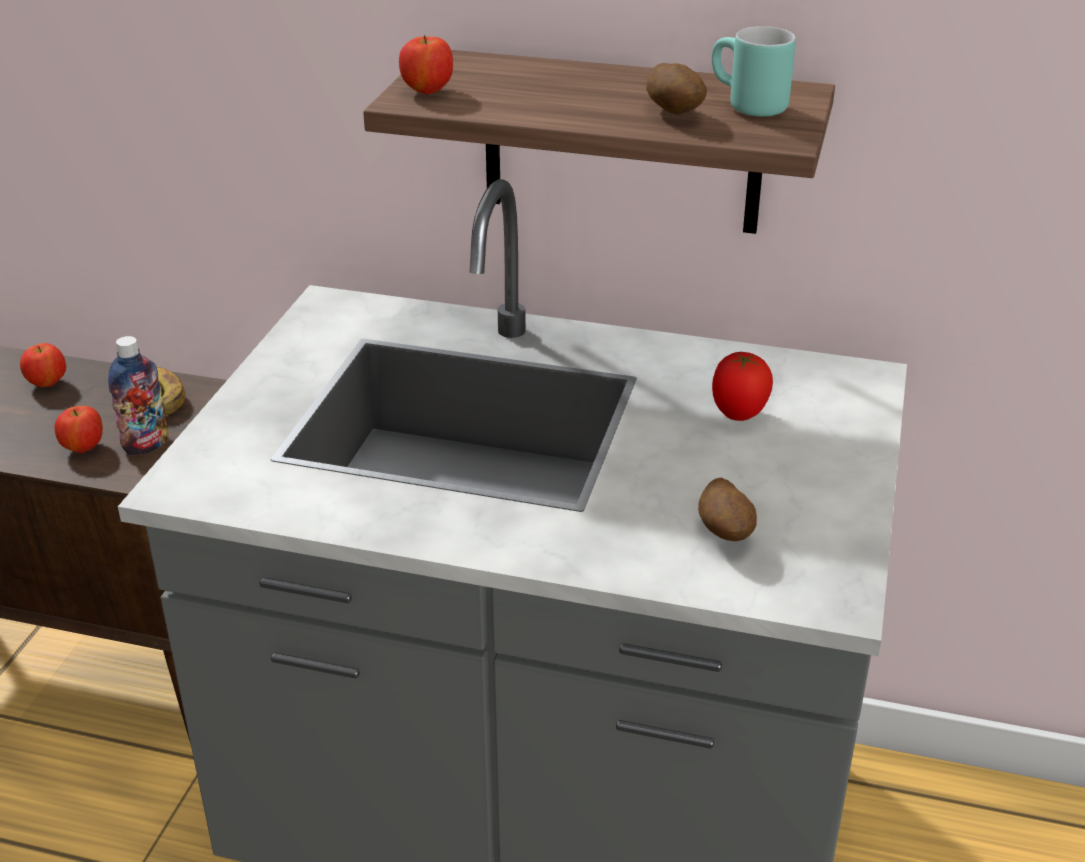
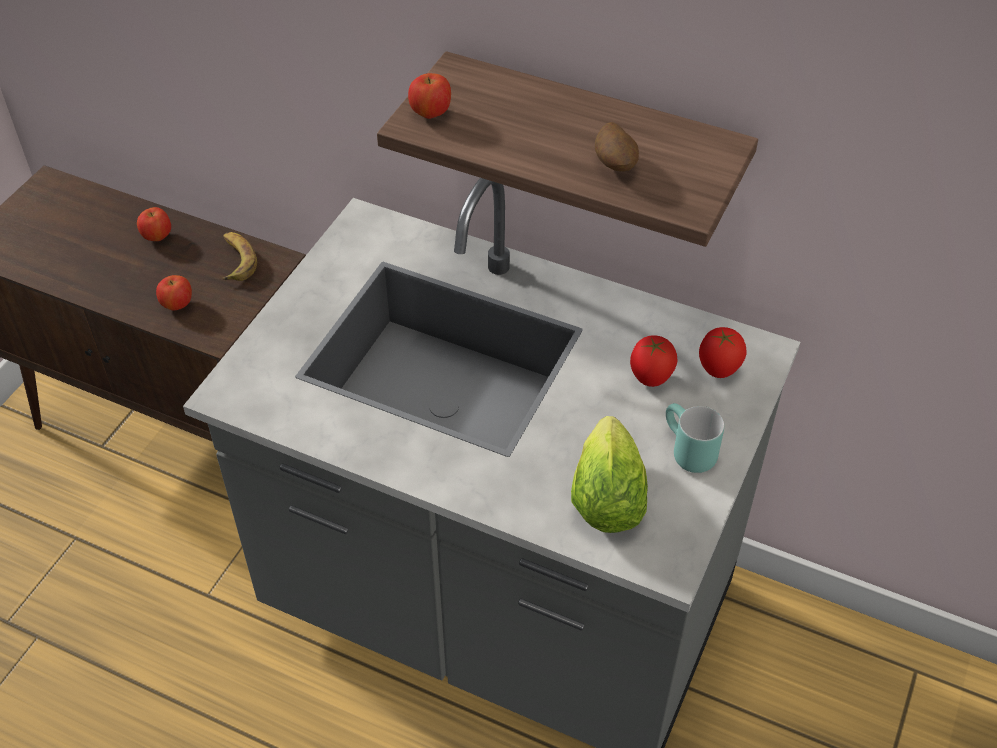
camera: 10 degrees right, 15 degrees up
bottle [108,336,168,456] -> none
potato [698,478,757,541] -> lettuce [571,416,648,533]
turquoise mug [712,26,796,117] -> turquoise mug moved to [666,403,724,473]
none -> tomato [699,327,746,378]

